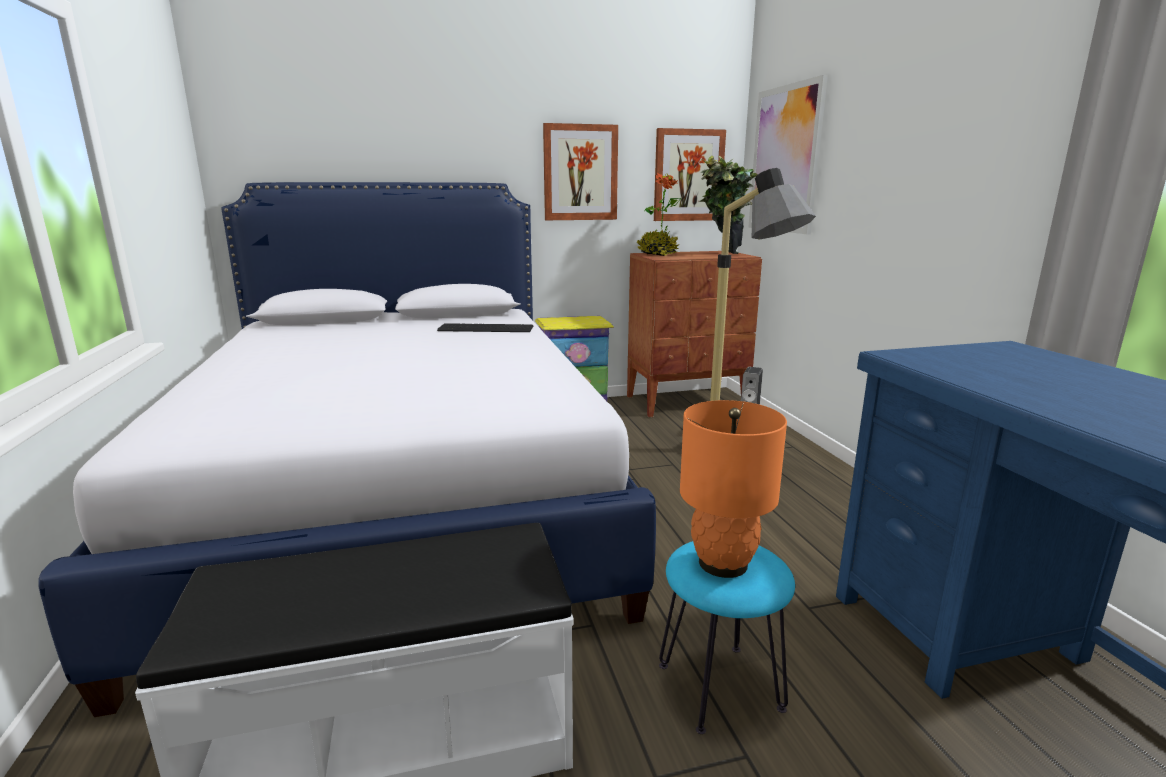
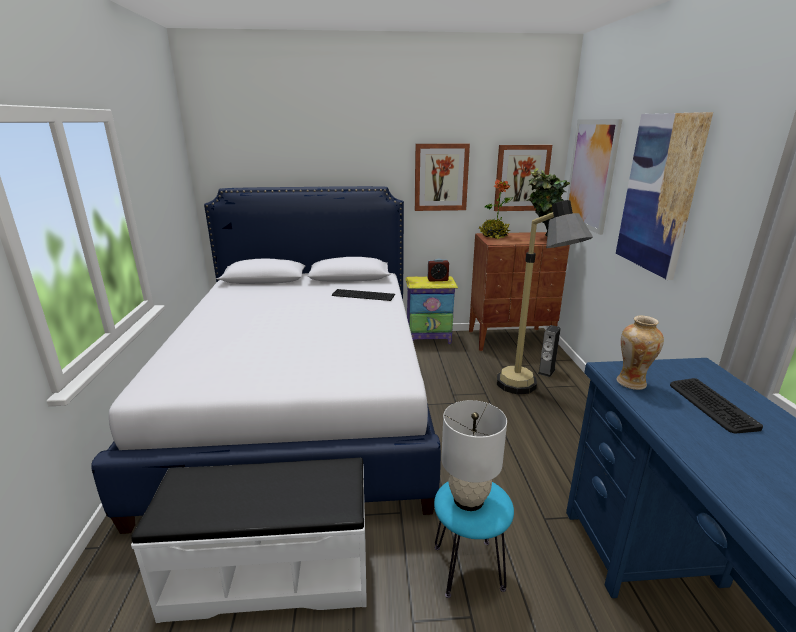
camera: 10 degrees right, 5 degrees up
orange table lamp [680,400,787,578] -> white table lamp [441,400,507,511]
none -> alarm clock [428,259,449,282]
none -> picture [616,112,713,280]
none -> vase [616,316,664,390]
none -> keyboard [670,378,763,434]

